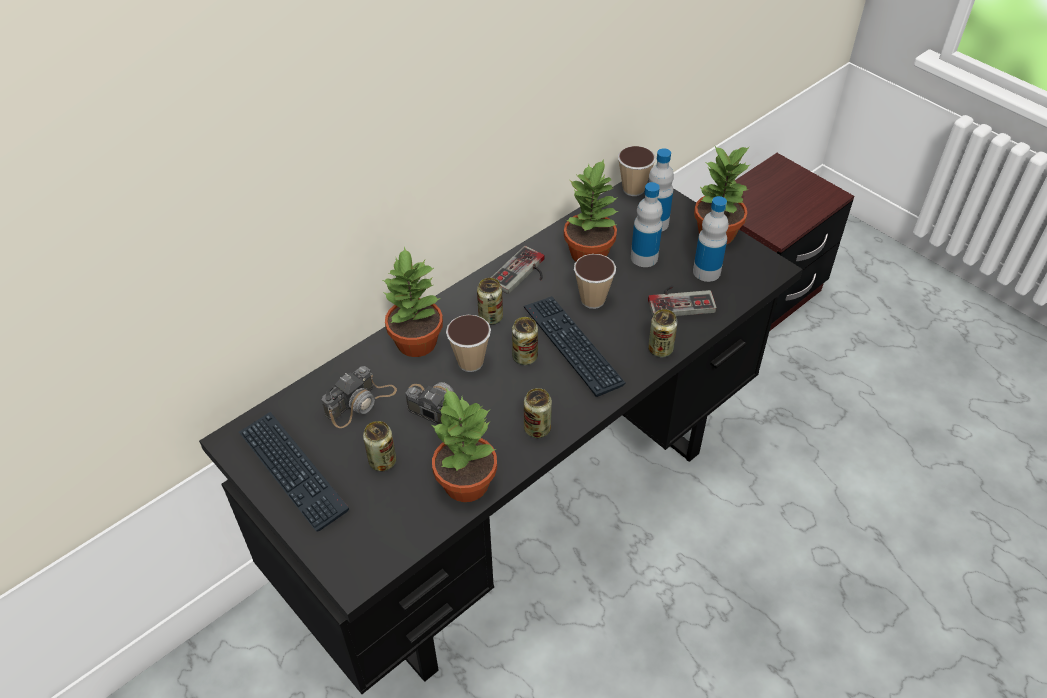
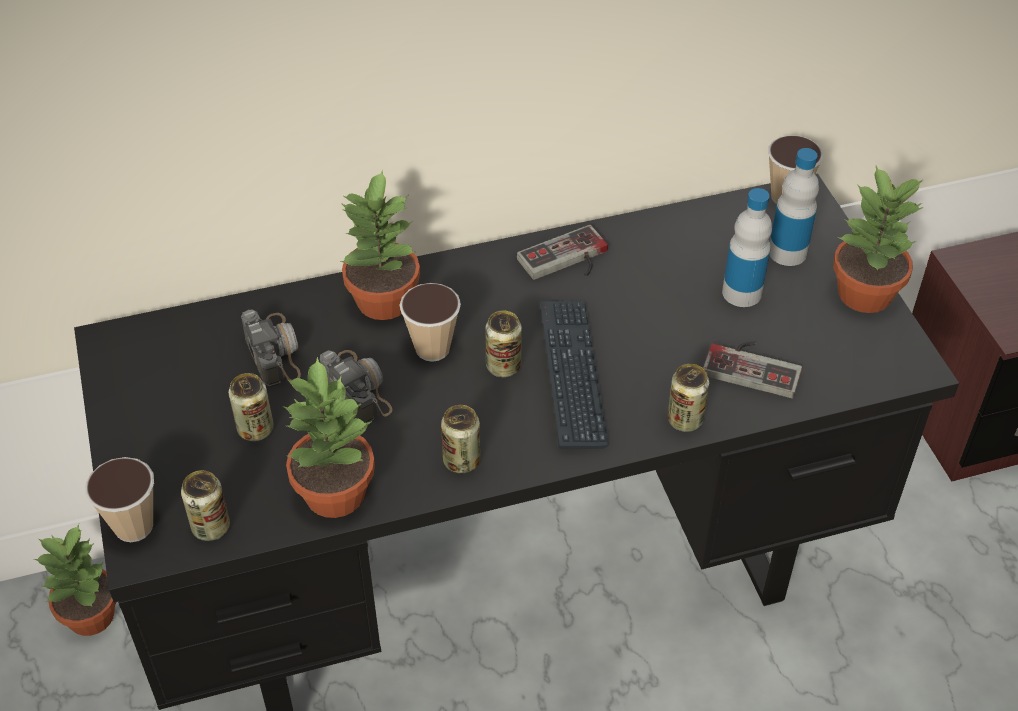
camera: 25 degrees right, 0 degrees up
keyboard [239,412,349,531] -> none
camera [322,366,397,428] -> camera turned 90 degrees counterclockwise [241,309,301,387]
can [477,278,503,325] -> can moved to [181,470,230,541]
potted plant [564,159,618,262] -> potted plant moved to [34,524,116,636]
cup [574,254,616,309] -> cup moved to [85,457,154,542]
bottle [693,196,729,282] -> none

